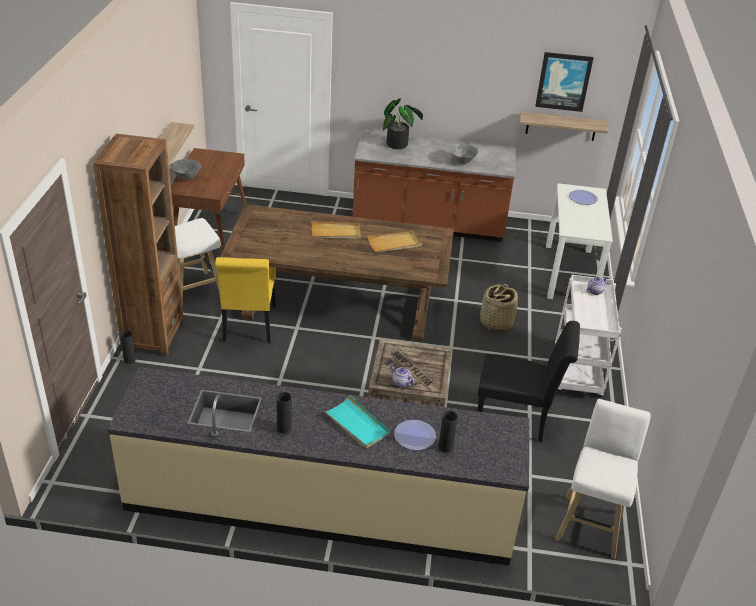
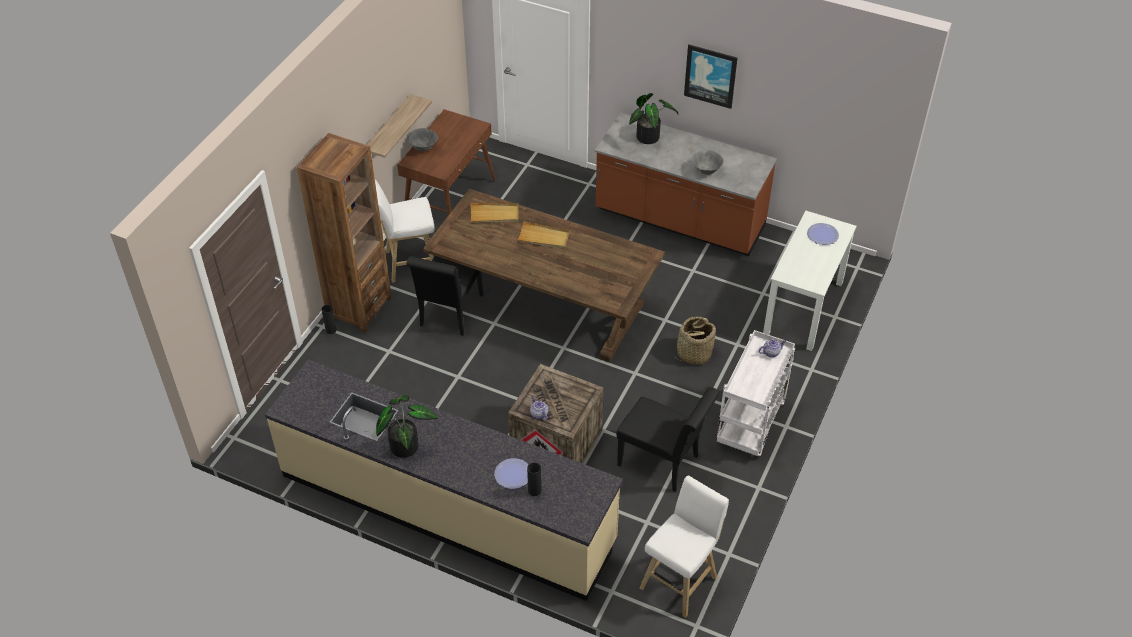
camera: 20 degrees right, 10 degrees up
yellow chair [215,257,276,343] -> black chair [406,256,484,336]
black vase [277,392,292,434] -> potted plant [376,395,438,458]
turquoise tray [323,395,390,449] -> none
beige tray [368,231,422,252] -> beige tray moved to [471,203,519,222]
shelf [520,112,608,141] -> none
picture [535,52,594,112] -> picture moved to [684,45,737,109]

